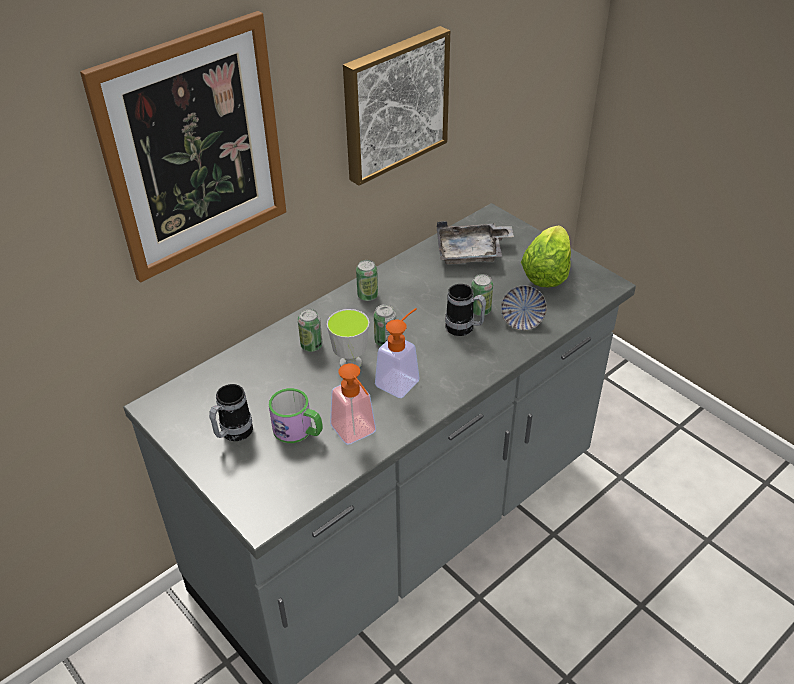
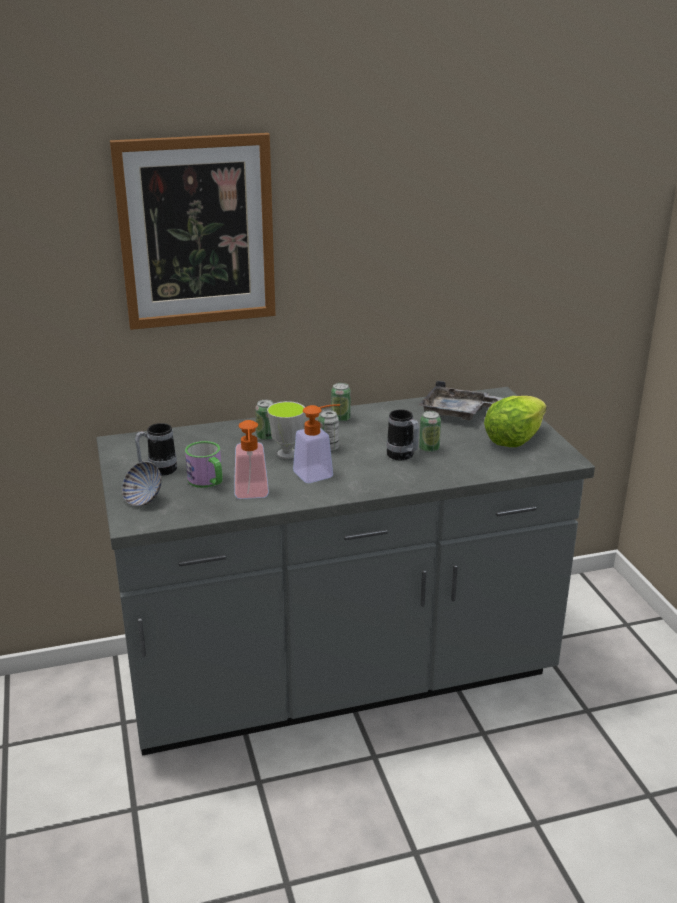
camera: 25 degrees right, 15 degrees down
picture [343,26,450,186] -> none
bowl [501,285,547,330] -> bowl moved to [122,461,162,506]

